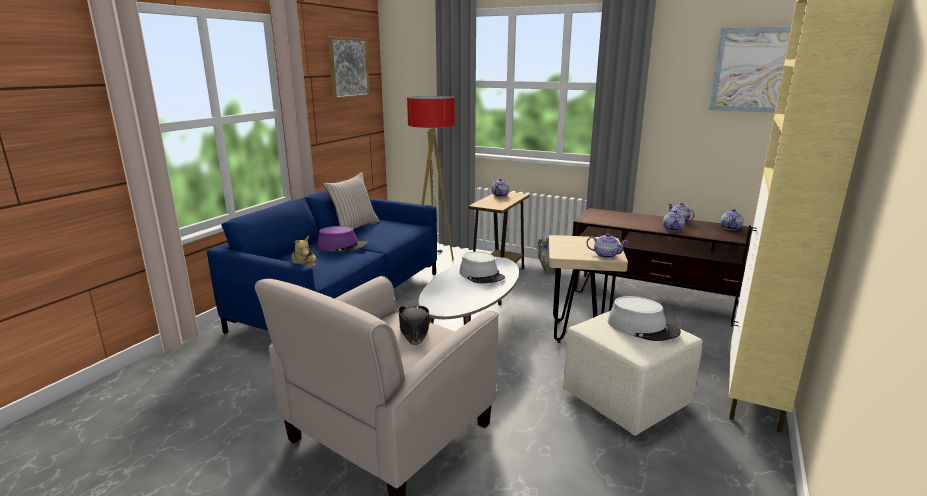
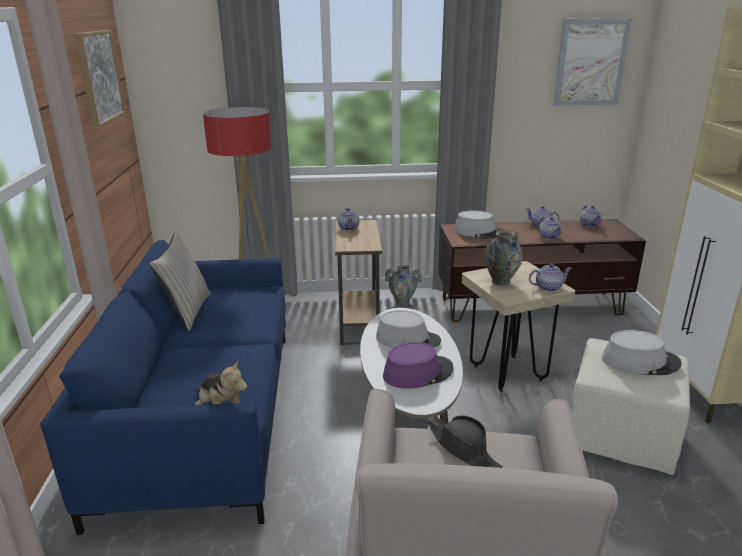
camera: 30 degrees left, 5 degrees up
purple hat [317,226,367,252] -> purple hat moved to [383,342,454,389]
none -> grey hat [454,210,506,239]
none -> vase [484,231,523,285]

